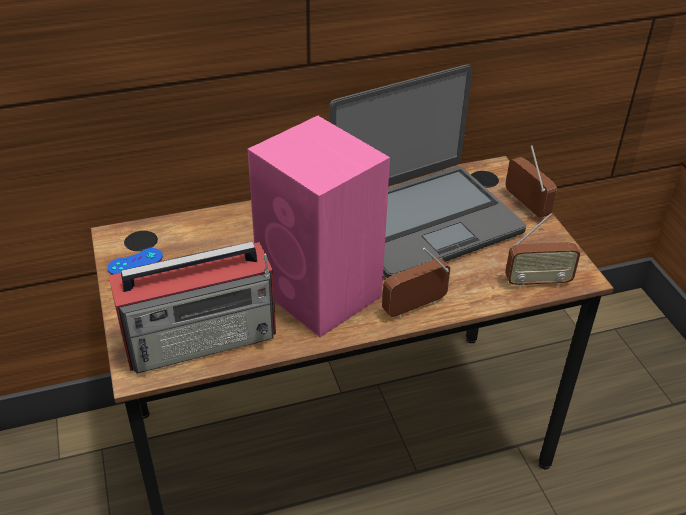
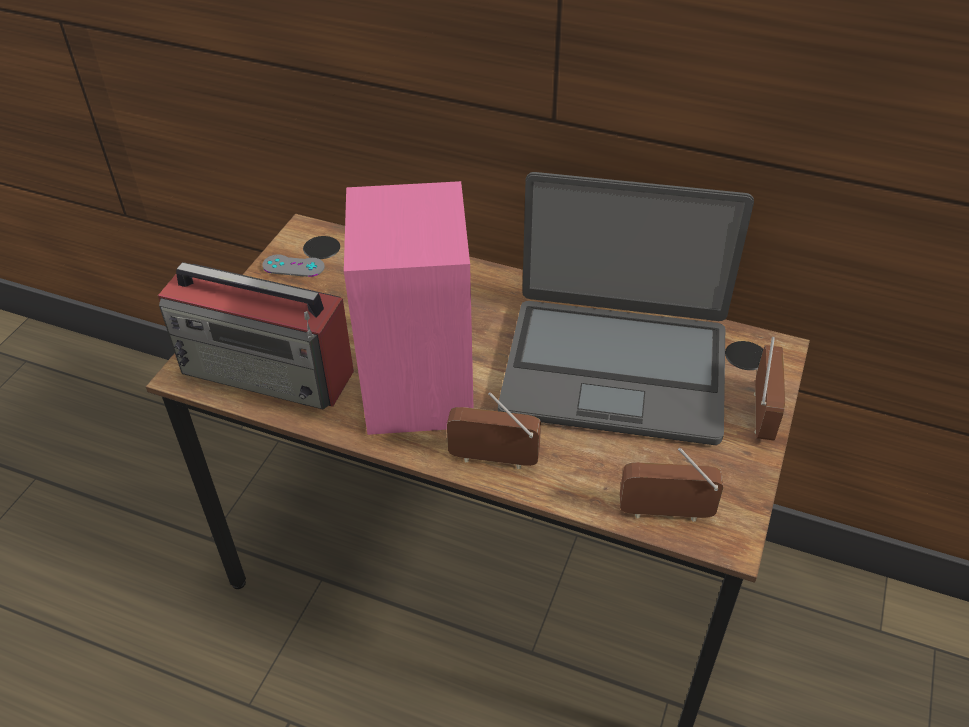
camera: 40 degrees right, 5 degrees up
blue game controller [107,248,163,275] -> grey game controller [262,255,325,277]
radio [505,213,580,289] -> radio turned 150 degrees clockwise [620,448,724,522]

